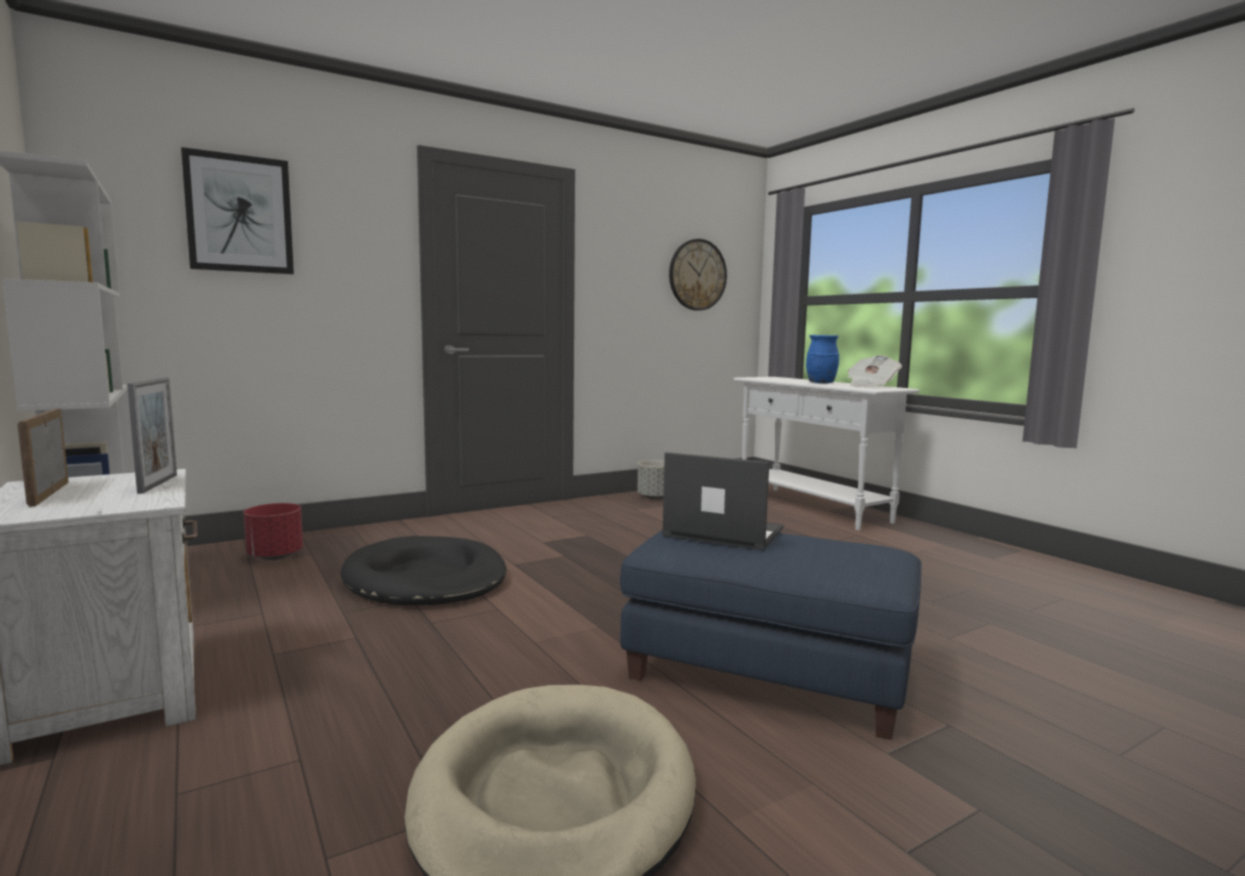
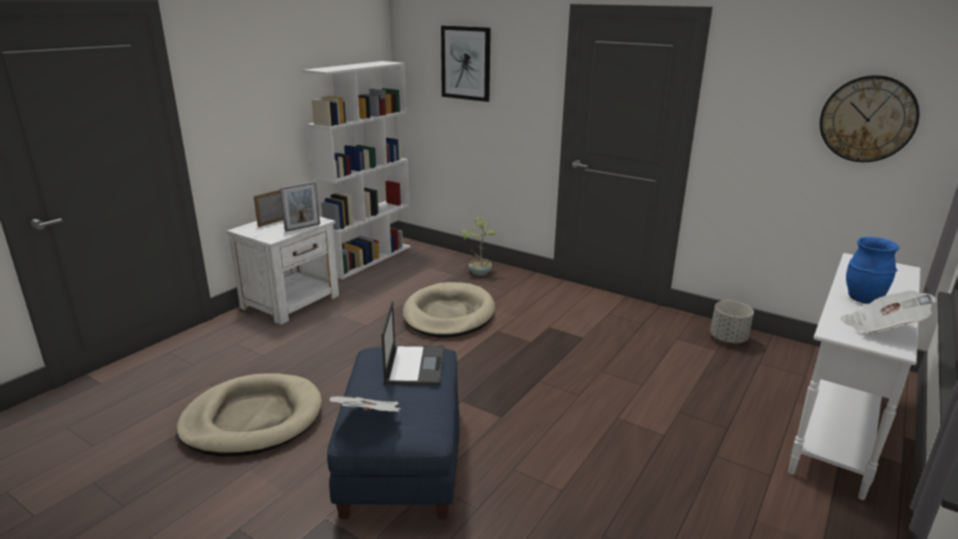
camera: 65 degrees right, 15 degrees up
red planter [243,503,303,560] -> none
black dog bed [341,536,507,606] -> beige dog bed [403,282,495,338]
none -> newspaper [330,396,400,412]
none -> potted plant [460,218,497,276]

